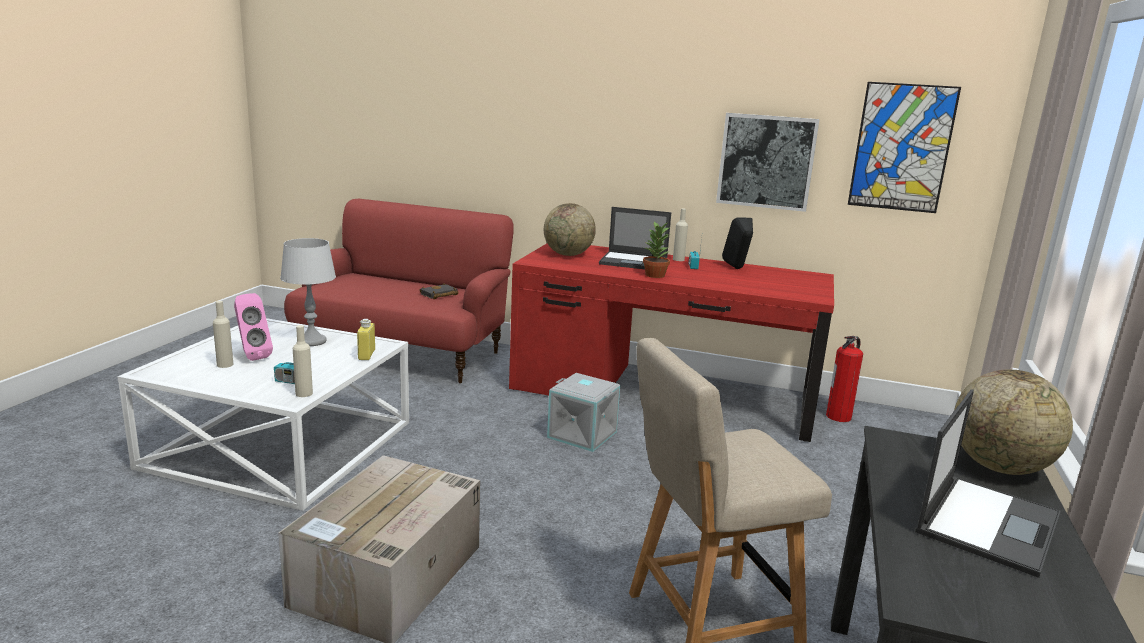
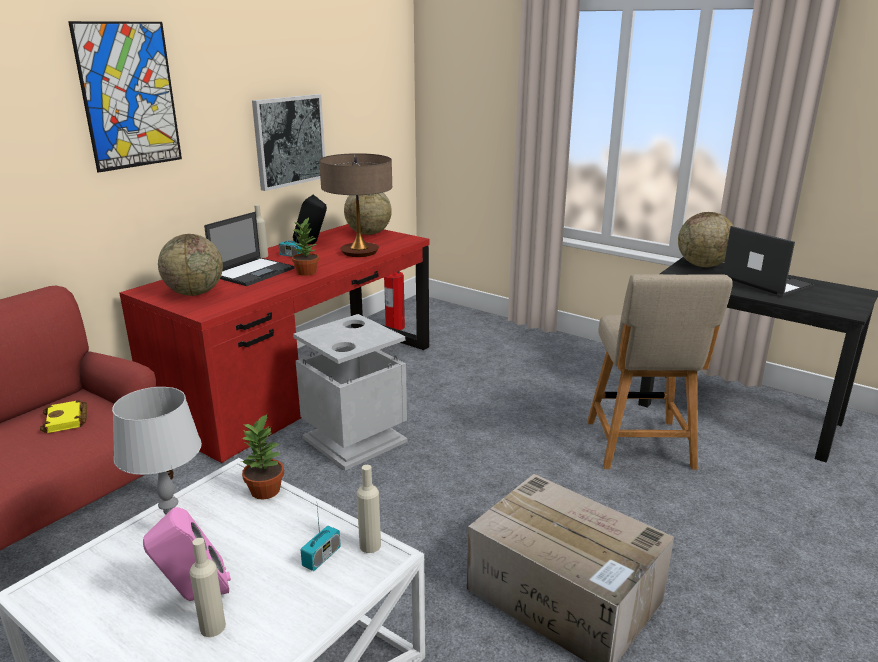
camera: 70 degrees left, 5 degrees up
yellow bottle [357,319,375,360] -> potted plant [241,414,284,500]
black book [420,283,459,299] -> yellow book [40,400,87,433]
grey storage box [547,373,620,452] -> grey trash can [293,314,408,471]
picture [848,82,961,213] -> picture moved to [68,21,182,173]
none -> table lamp [319,153,392,257]
none -> globe [344,193,392,235]

